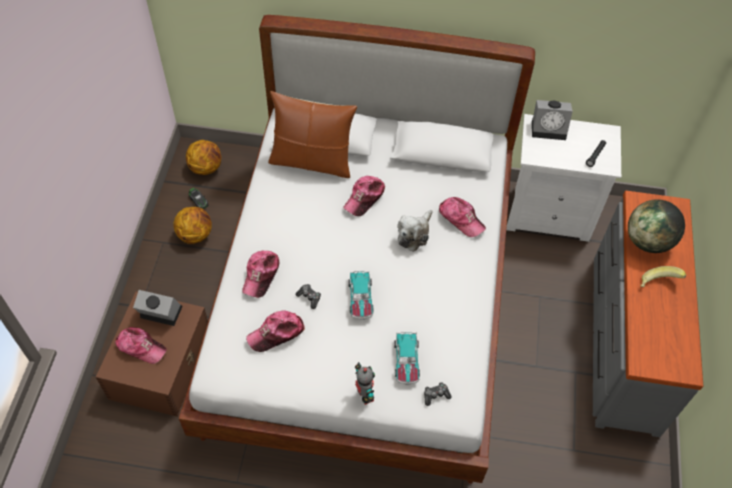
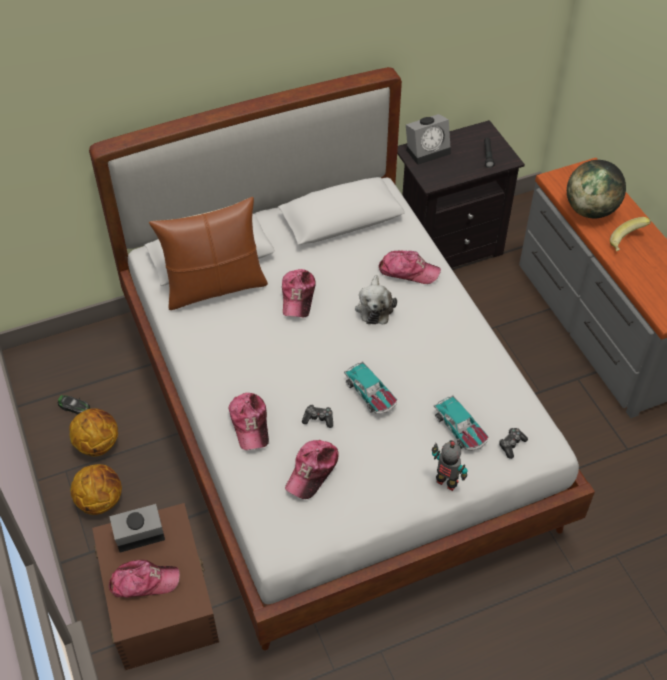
camera: 30 degrees left, 5 degrees down
basketball [186,140,221,175] -> basketball moved to [70,464,122,515]
white nightstand [506,114,621,242] -> black nightstand [397,120,525,268]

